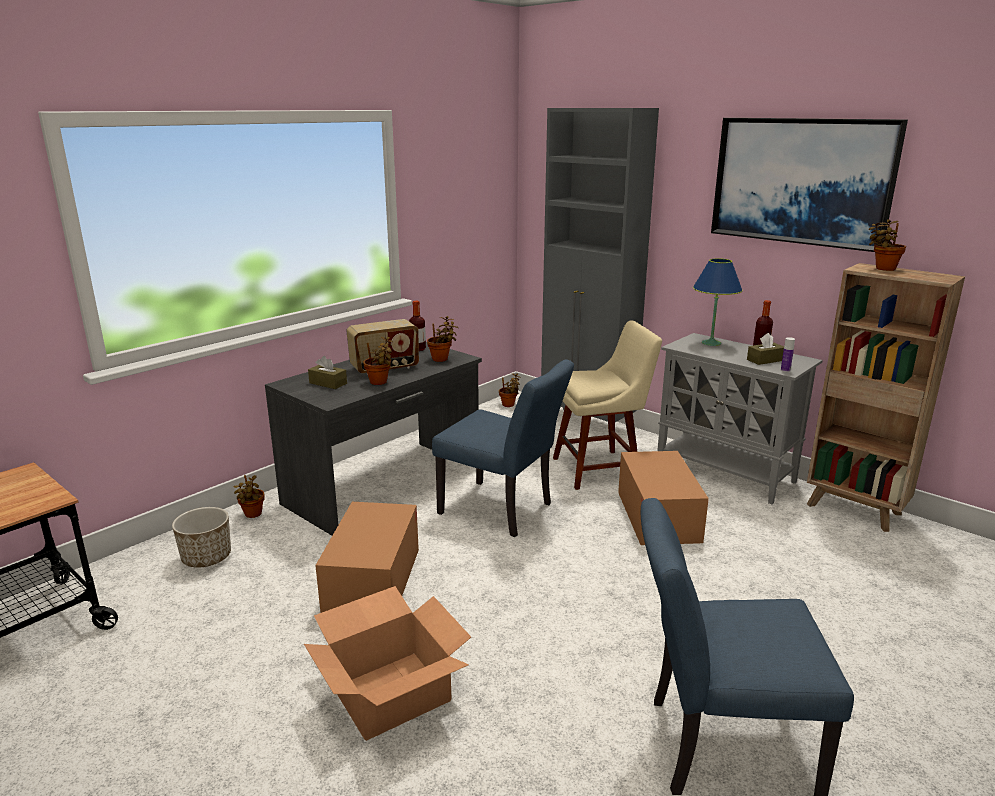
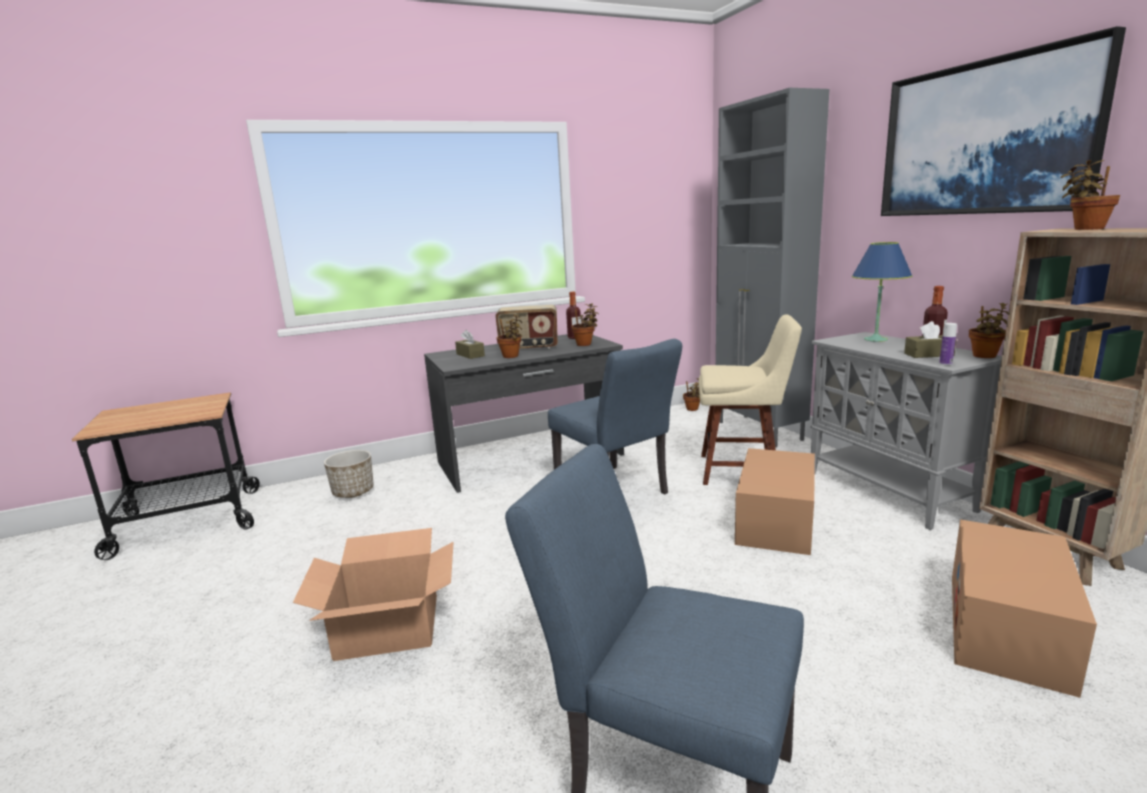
camera: 25 degrees right, 5 degrees down
potted plant [233,475,265,518] -> potted plant moved to [969,303,1009,358]
cardboard box [315,502,419,613] -> cardboard box moved to [952,519,1097,698]

